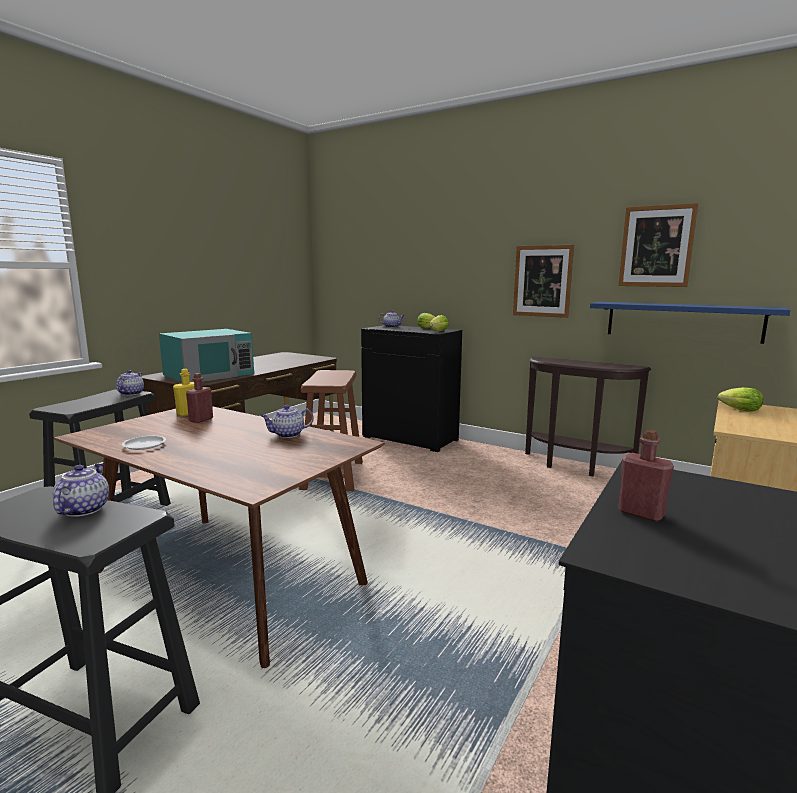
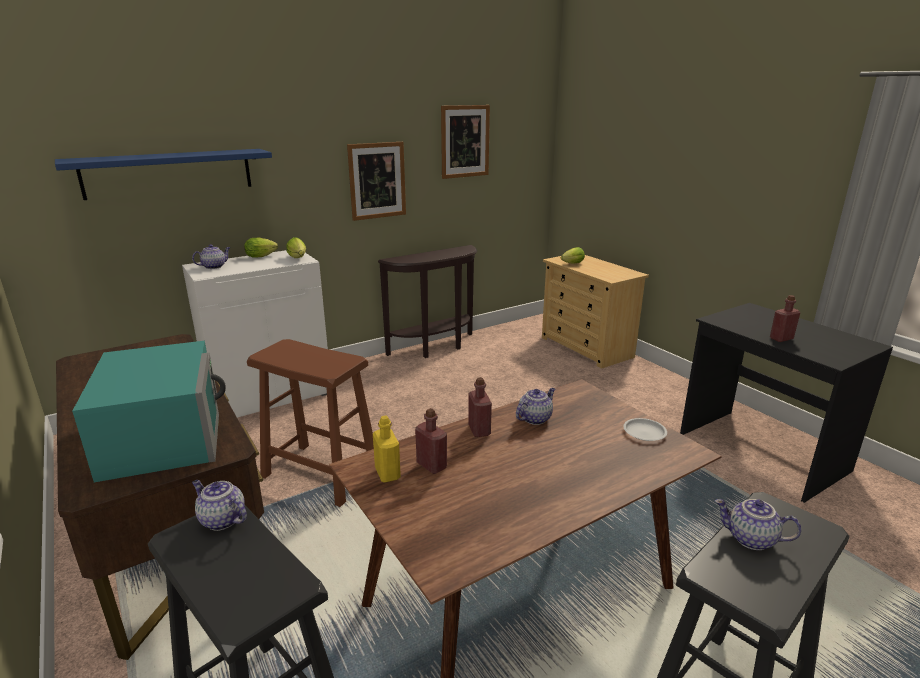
camera: 65 degrees left, 10 degrees up
white plate [122,436,166,450] -> white plate moved to [623,418,667,441]
teapot [261,405,314,438] -> teapot turned 135 degrees counterclockwise [516,388,555,425]
black cabinet [361,325,462,452] -> white cabinet [182,250,328,418]
blue shelf [590,302,790,344] -> blue shelf moved to [55,149,272,200]
none -> red bottle [468,377,492,437]

